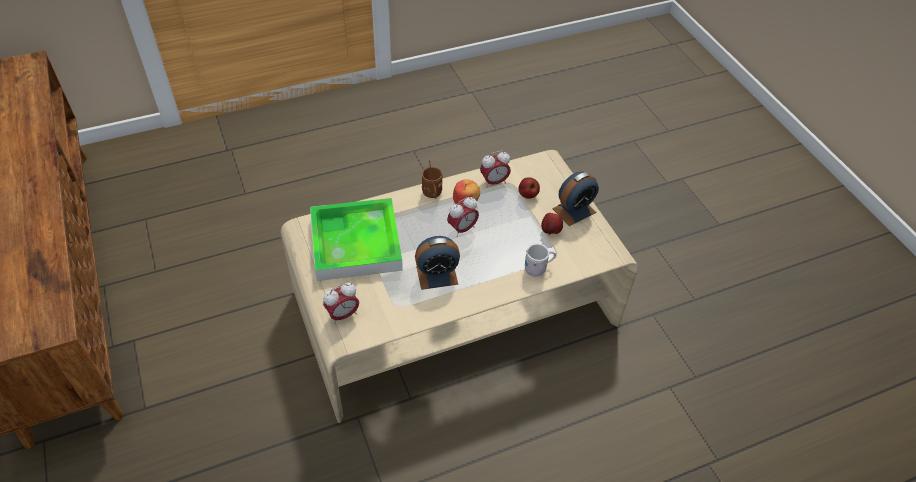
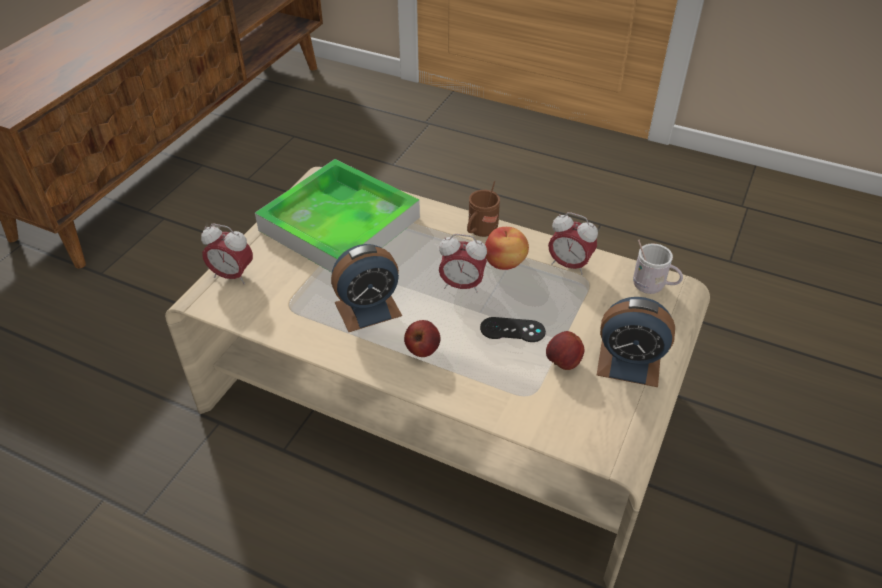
camera: 50 degrees right, 5 degrees down
alarm clock [415,236,460,290] -> alarm clock turned 60 degrees counterclockwise [331,244,402,332]
apple [519,177,540,199] -> apple moved to [404,320,440,357]
white mug [525,243,556,277] -> white mug moved to [633,240,683,294]
none -> black game controller [480,317,546,342]

